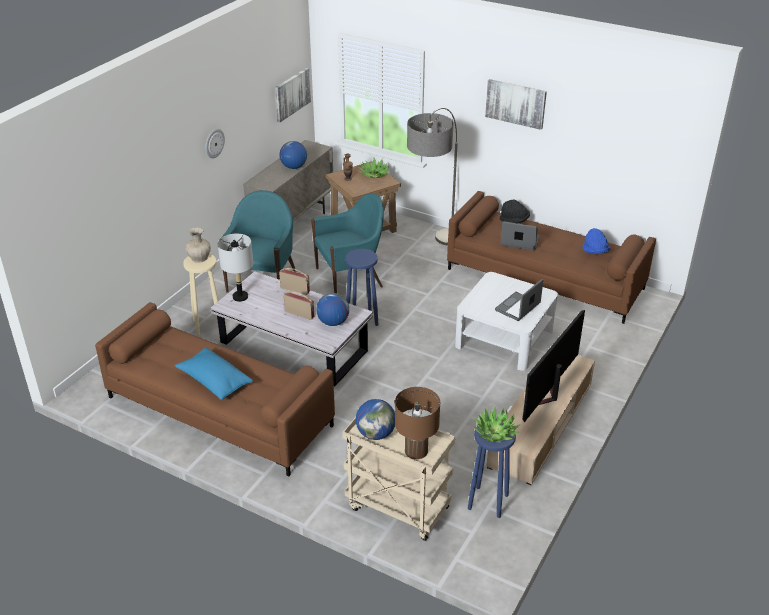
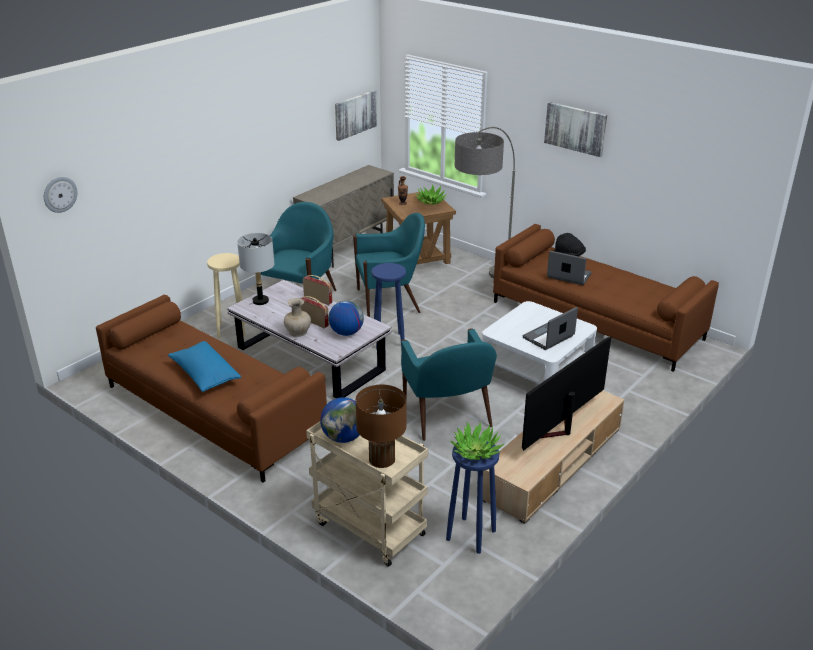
camera: 10 degrees right, 5 degrees down
beige vase [186,227,211,263] -> beige vase moved to [284,298,311,337]
wall clock [206,129,225,158] -> wall clock moved to [44,177,77,213]
globe [279,141,307,169] -> none
blue hat [583,228,611,254] -> none
none -> turquoise armchair [401,328,497,441]

